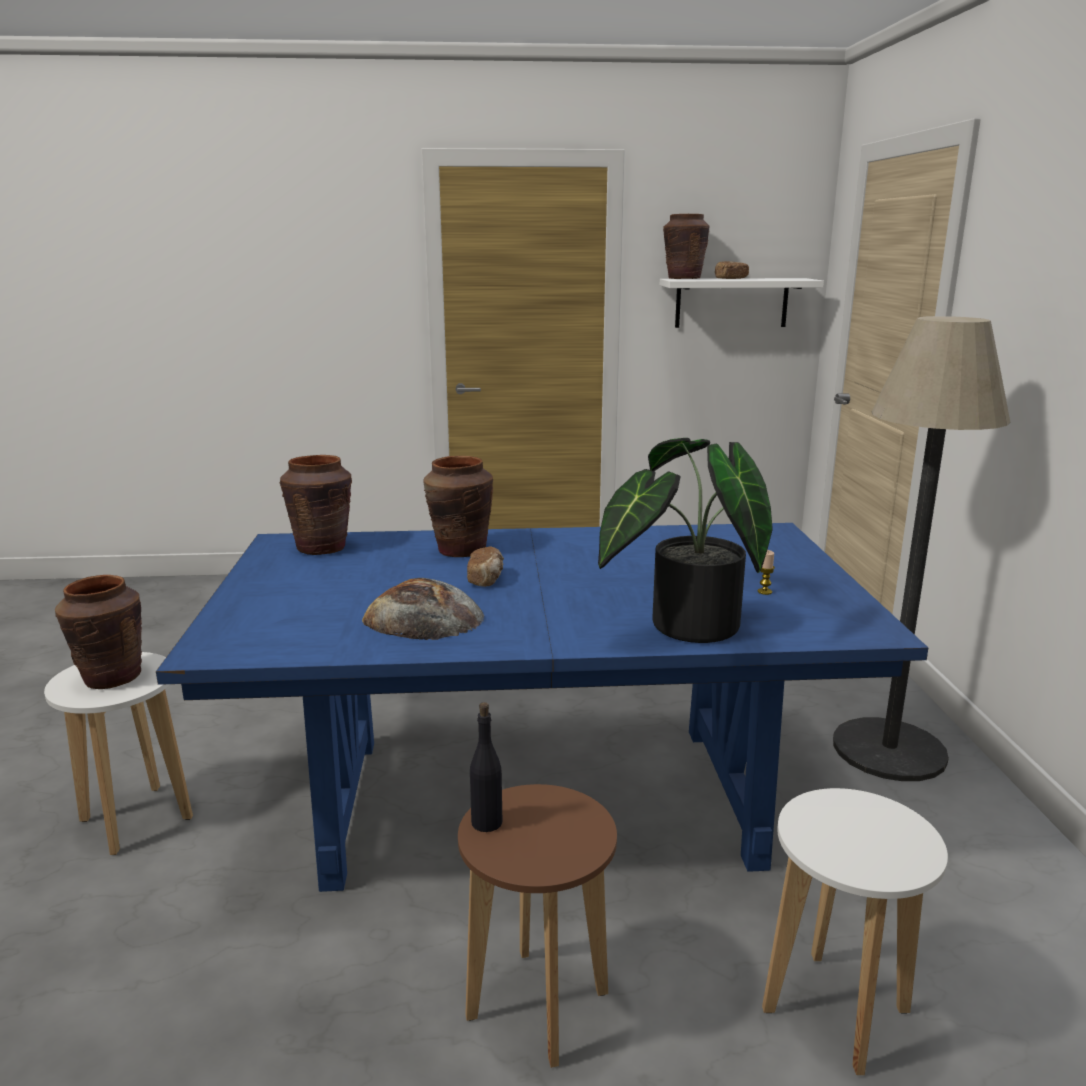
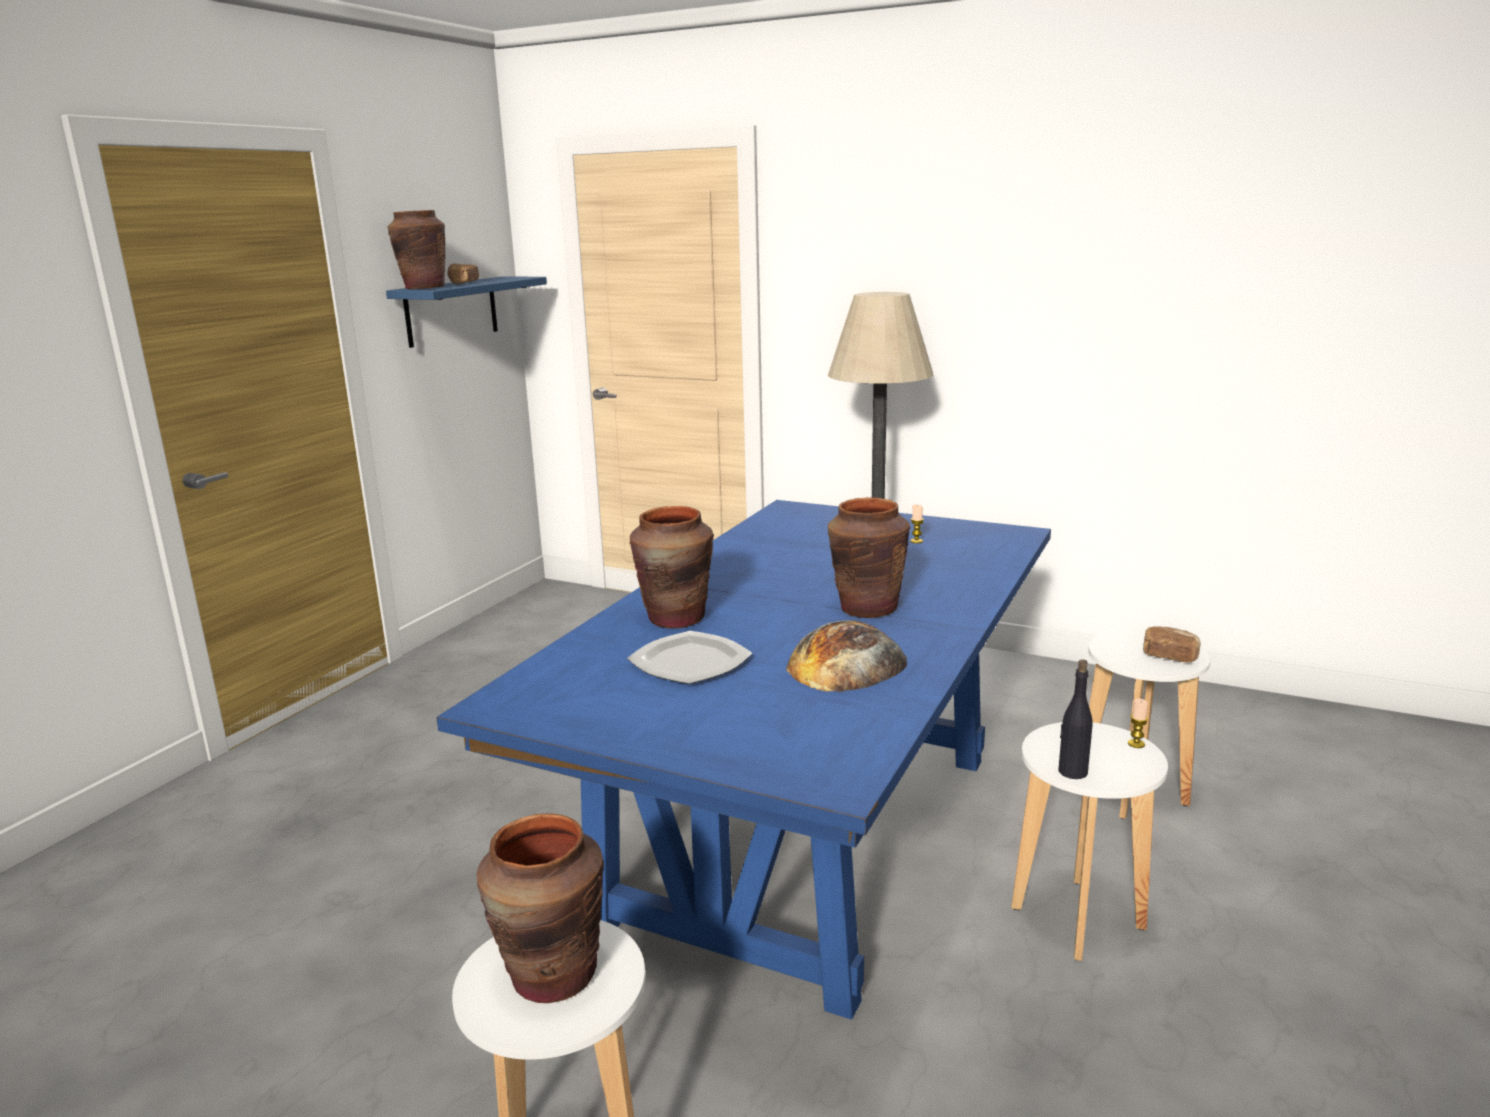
camera: 60 degrees left, 0 degrees up
brown vase [279,455,352,555] -> brown vase moved to [828,497,910,618]
brown stool [458,784,617,1068] -> white stool [1011,722,1168,961]
bread [467,547,504,587] -> bread moved to [1143,626,1201,662]
potted plant [598,438,773,643] -> none
white shelf [660,278,824,328] -> blue shelf [386,276,547,348]
none -> plate [627,631,752,684]
none -> candle [1128,698,1148,748]

